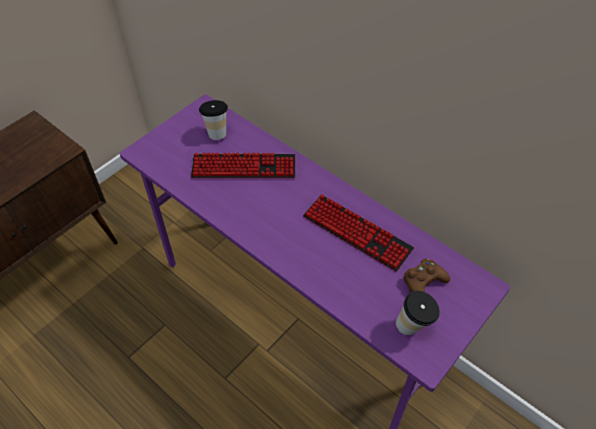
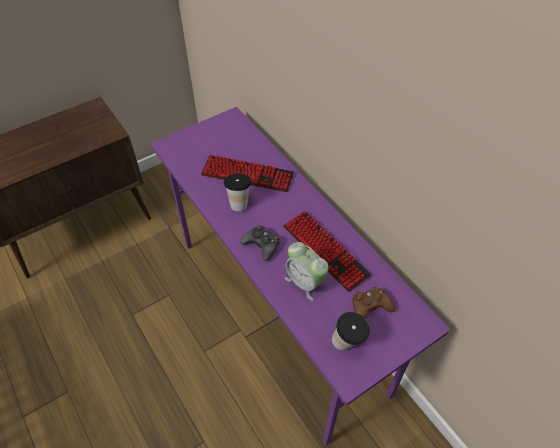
camera: 15 degrees right, 0 degrees up
cup [199,100,228,140] -> cup moved to [224,173,252,211]
none -> black game controller [240,225,279,261]
none -> alarm clock [285,242,329,301]

